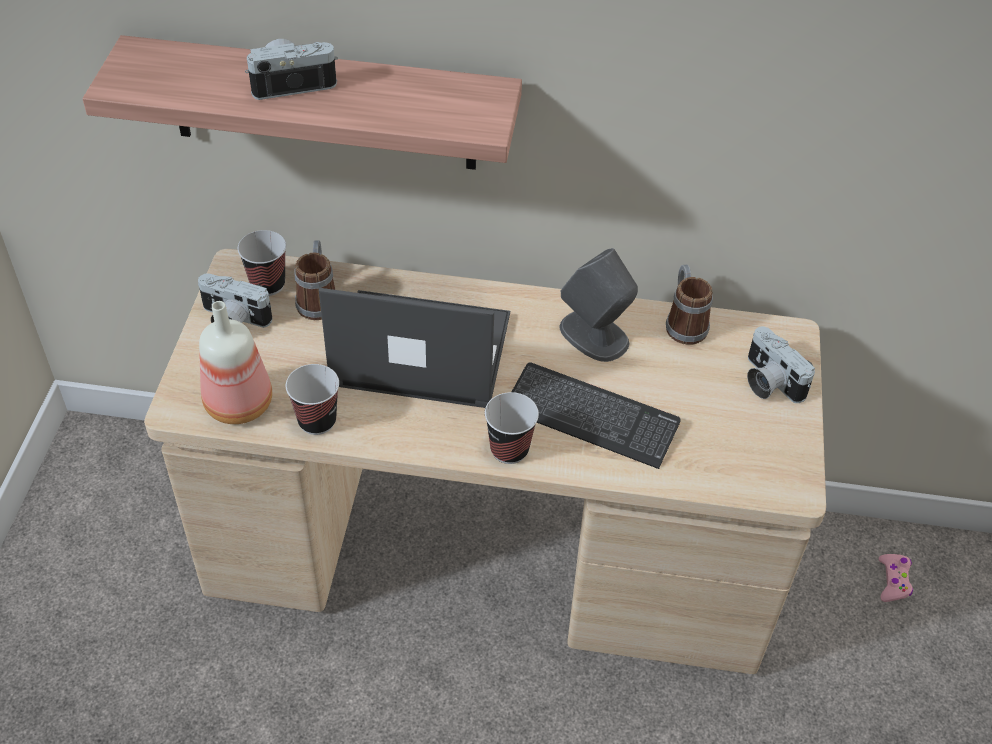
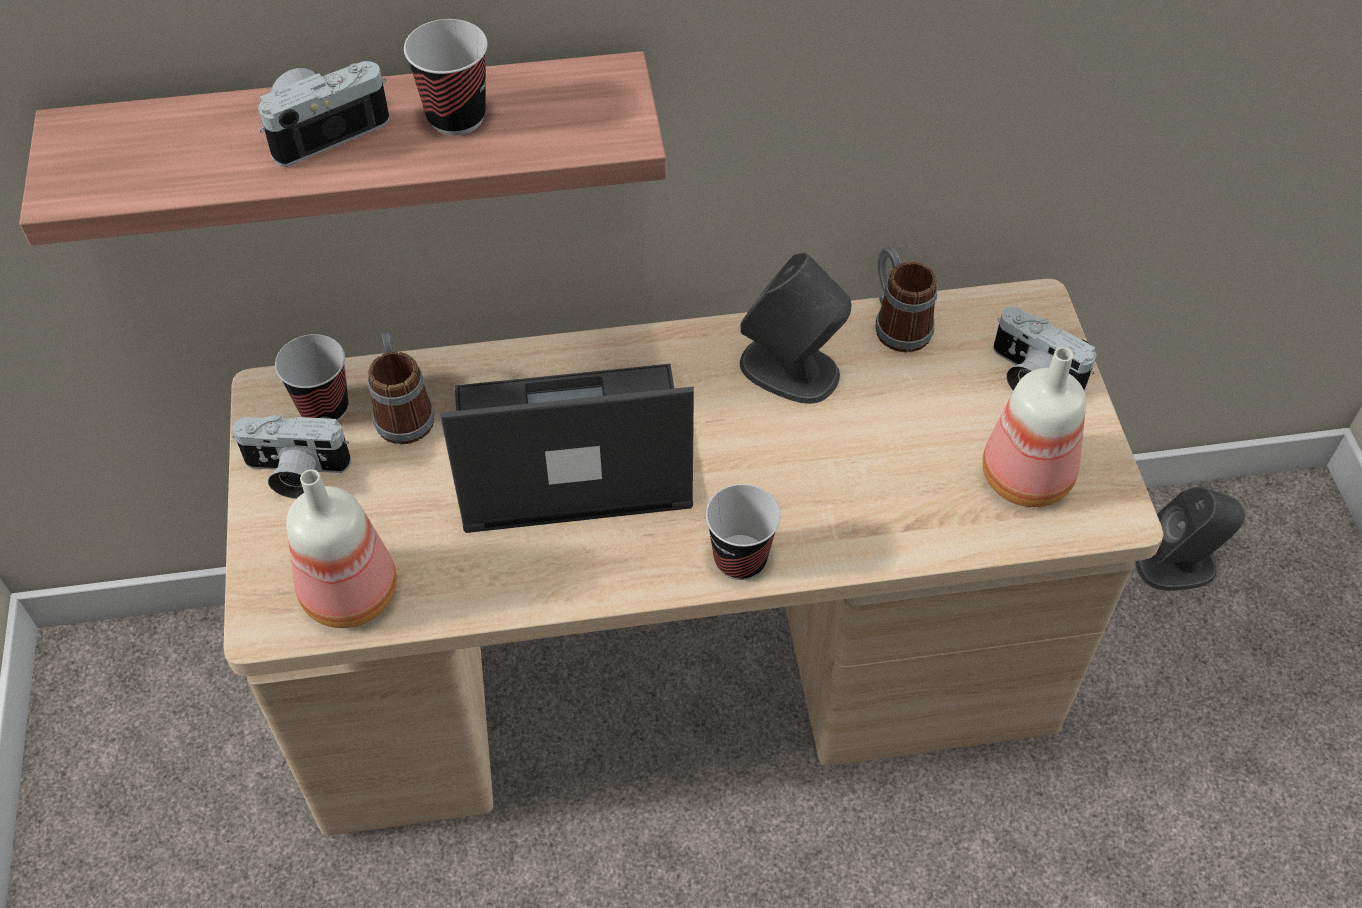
camera: 15 degrees left, 5 degrees up
cup [286,364,339,435] -> cup moved to [404,19,488,135]
keyboard [512,362,681,469] -> none
pink game controller [879,554,913,602] -> grey speaker [1136,487,1245,591]
none -> bottle [982,347,1086,507]

